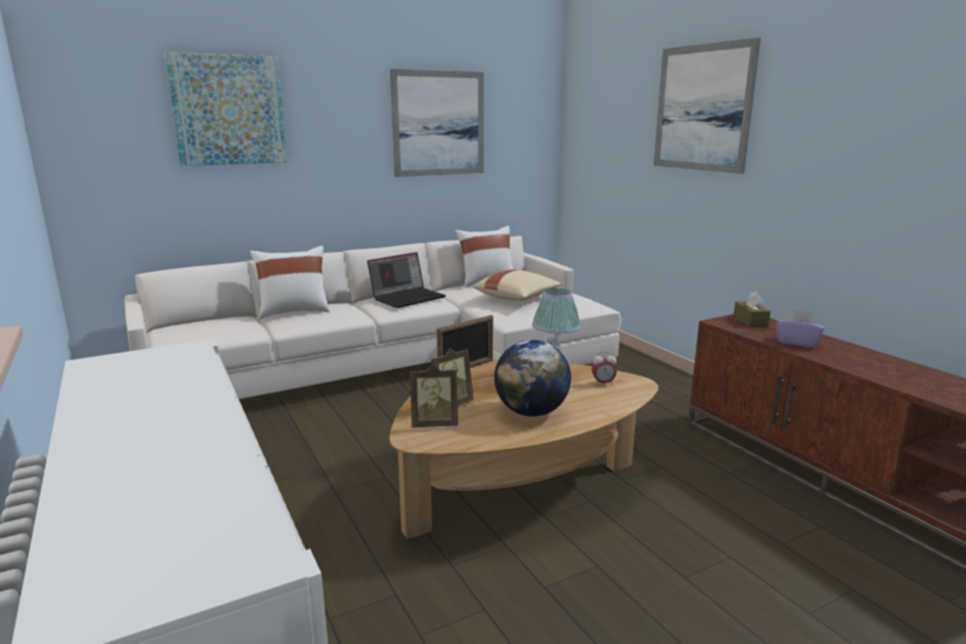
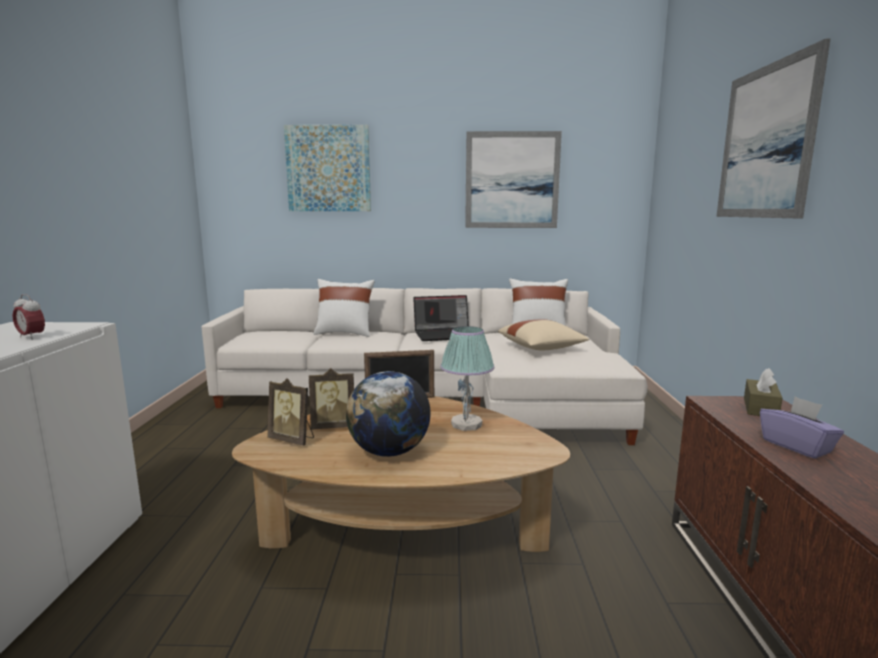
camera: 30 degrees right, 5 degrees down
alarm clock [592,352,617,385] -> alarm clock moved to [12,294,45,340]

